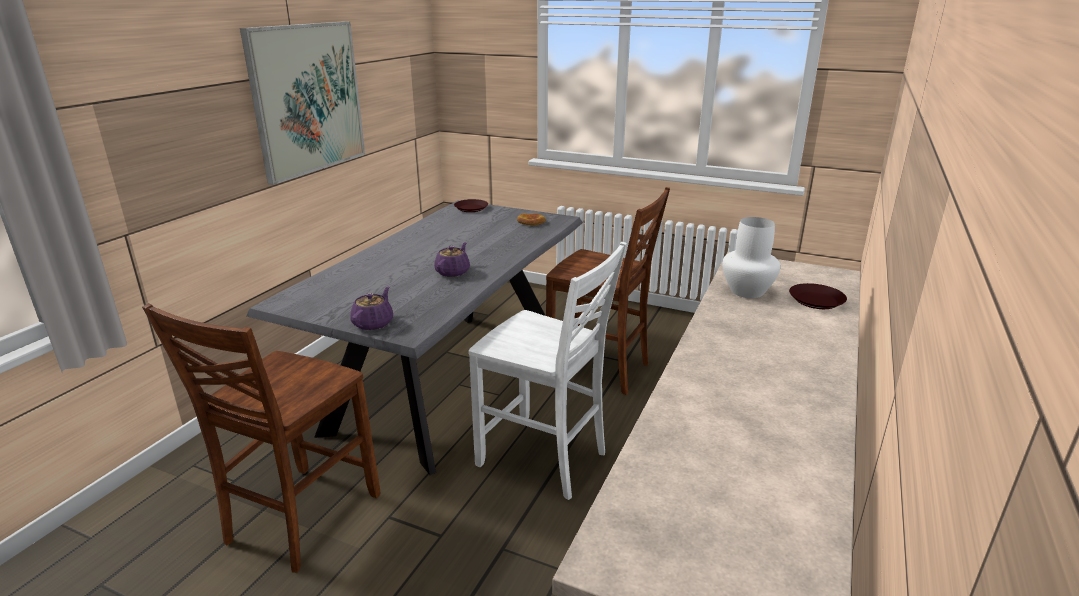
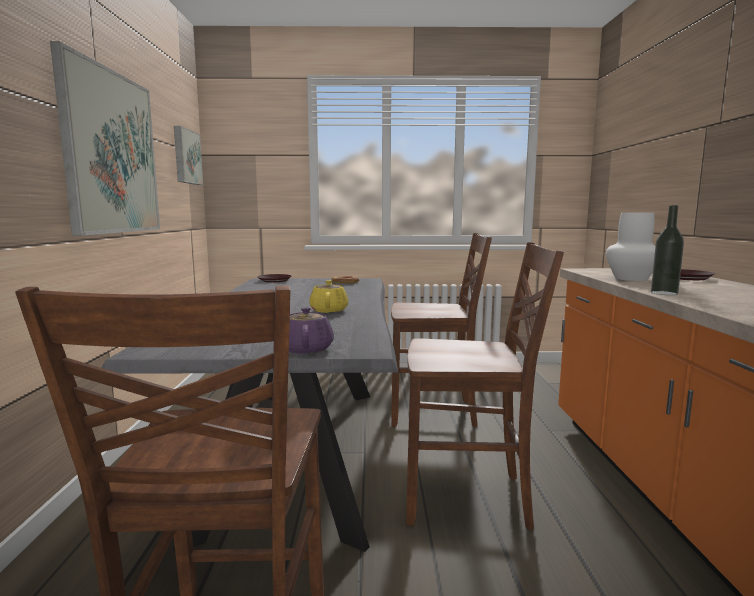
camera: 25 degrees left, 15 degrees down
purple teapot [434,242,470,277] -> yellow teapot [309,280,349,313]
white chair [469,242,627,500] -> brown chair [406,242,564,530]
none -> picture [174,126,203,185]
none -> bottle [651,205,684,295]

